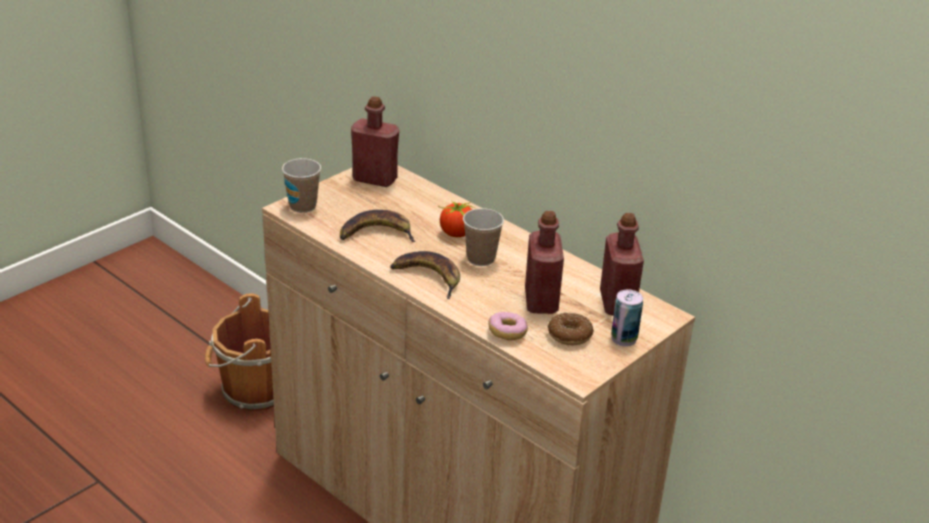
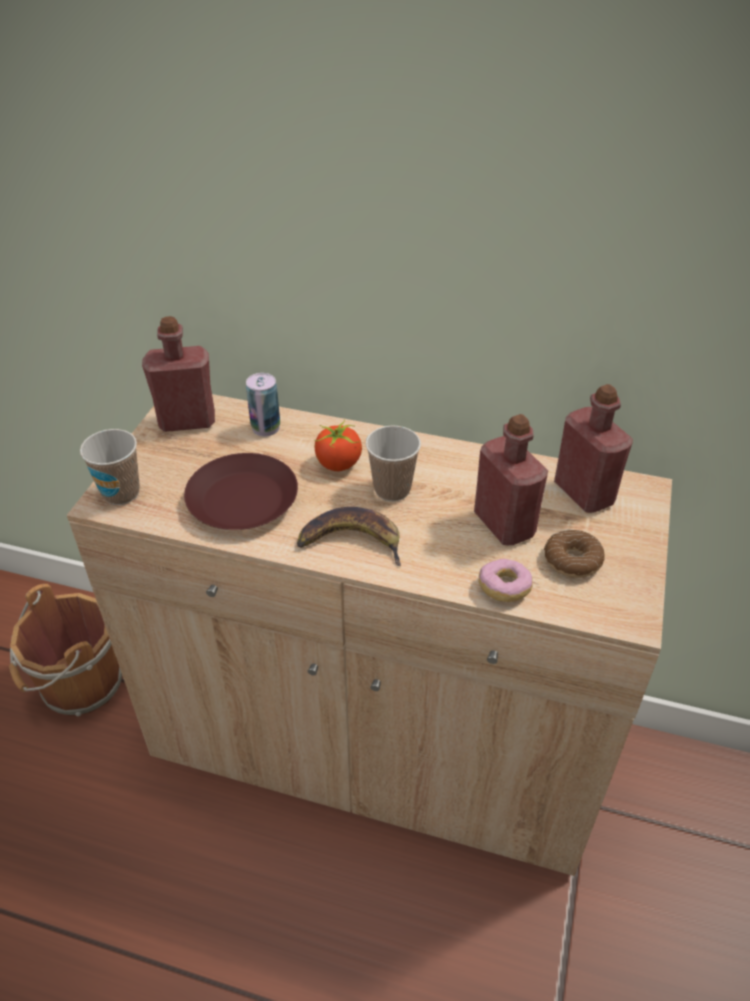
camera: 25 degrees left, 10 degrees up
banana [340,210,415,242] -> brown plate [184,453,298,530]
can [611,289,643,347] -> can moved to [246,373,280,436]

